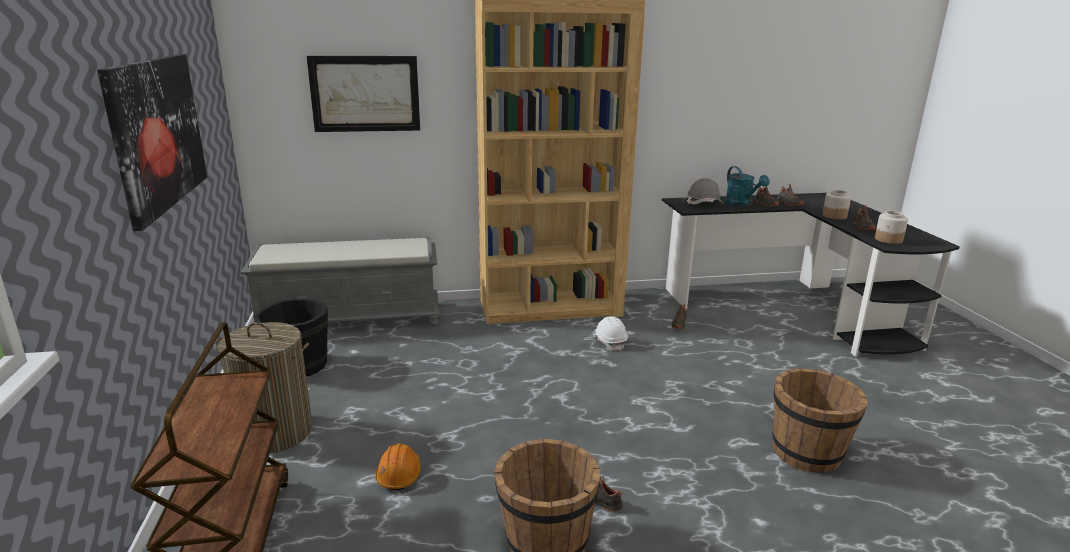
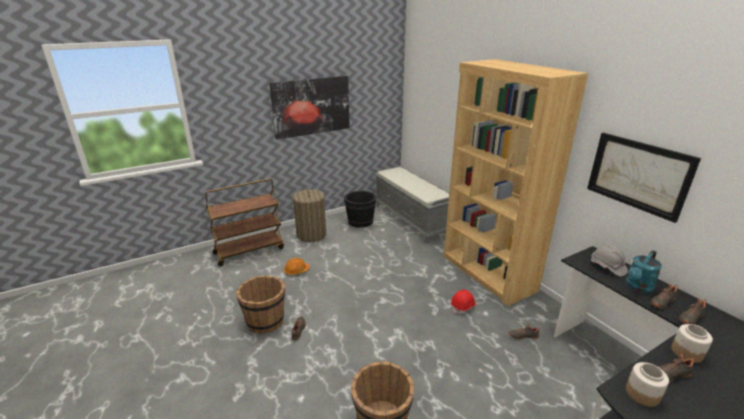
camera: 70 degrees right, 5 degrees up
picture [307,56,420,132] -> picture moved to [587,133,701,223]
white hard hat [593,316,628,351] -> red hard hat [451,290,477,314]

